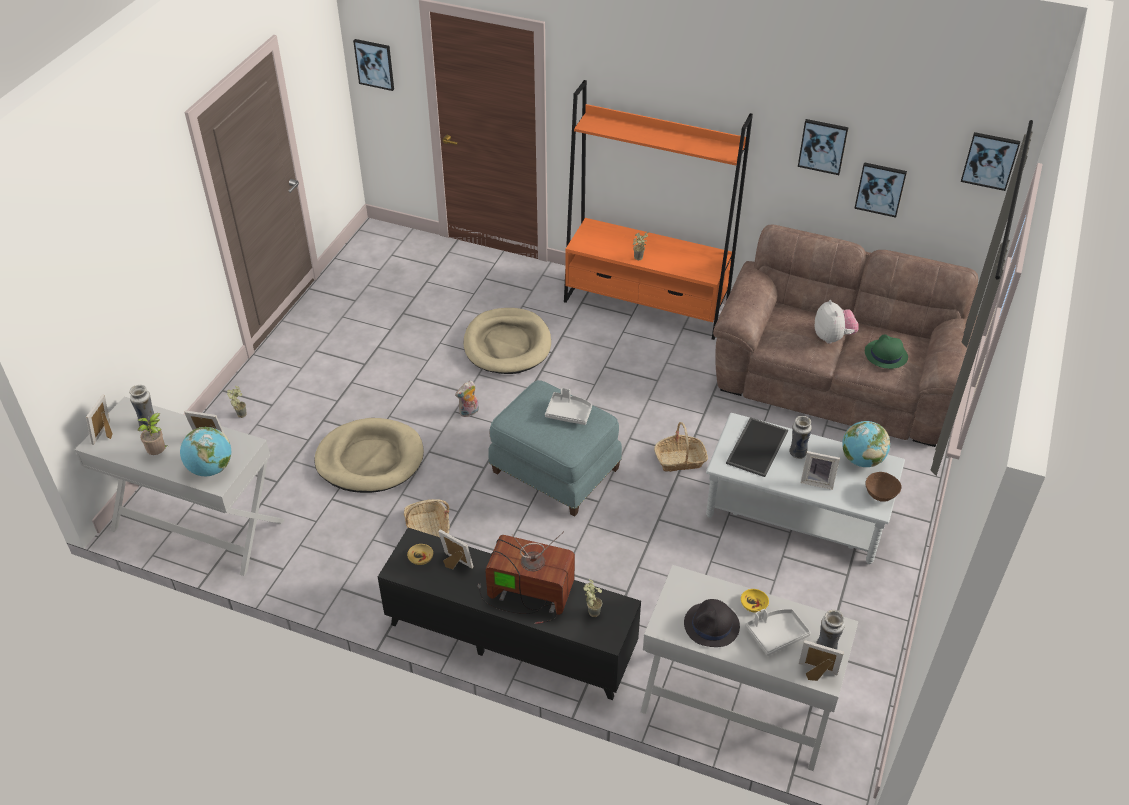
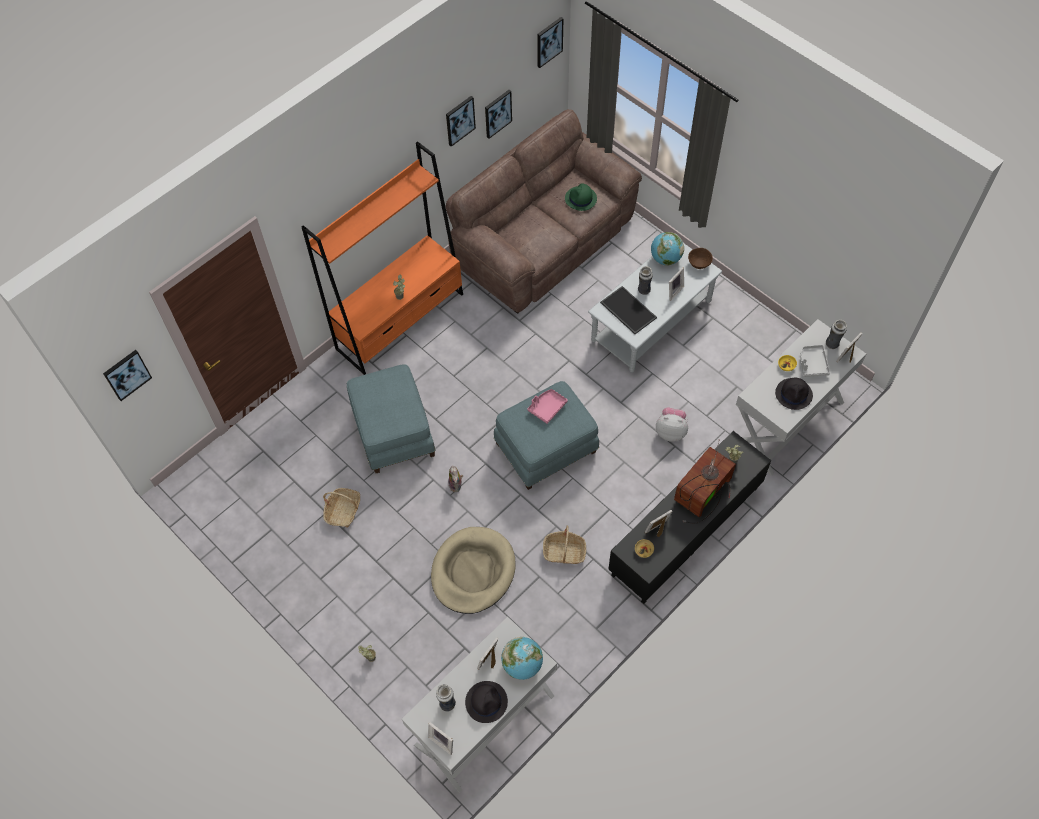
camera: 65 degrees left, 15 degrees up
potted plant [138,413,167,455] -> black hat [465,681,508,723]
beige dog bed [464,308,551,374] -> blue ottoman [347,364,436,473]
grey tray [545,388,592,425] -> pink tray [527,389,568,424]
basket [654,422,708,472] -> basket moved to [323,488,360,527]
plush toy [815,300,859,344] -> plush toy moved to [656,407,688,442]

